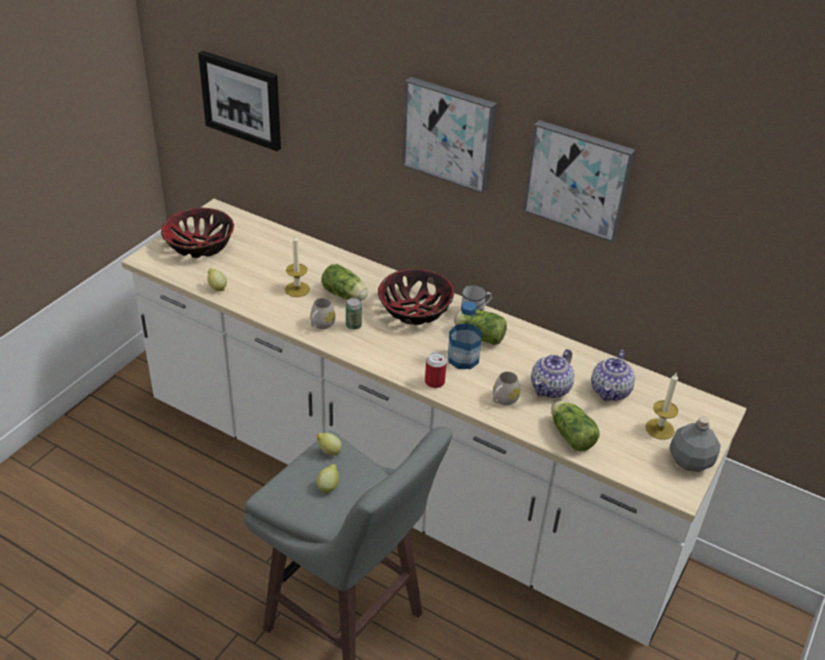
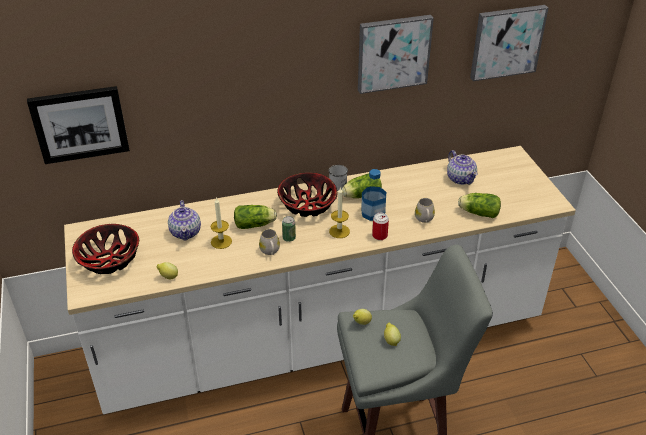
camera: 45 degrees left, 0 degrees up
picture [402,77,497,194] -> picture moved to [470,5,548,81]
teapot [531,349,574,398] -> teapot moved to [168,200,201,241]
candle [645,372,678,440] -> candle moved to [329,187,350,238]
grey bottle [670,416,721,472] -> none

